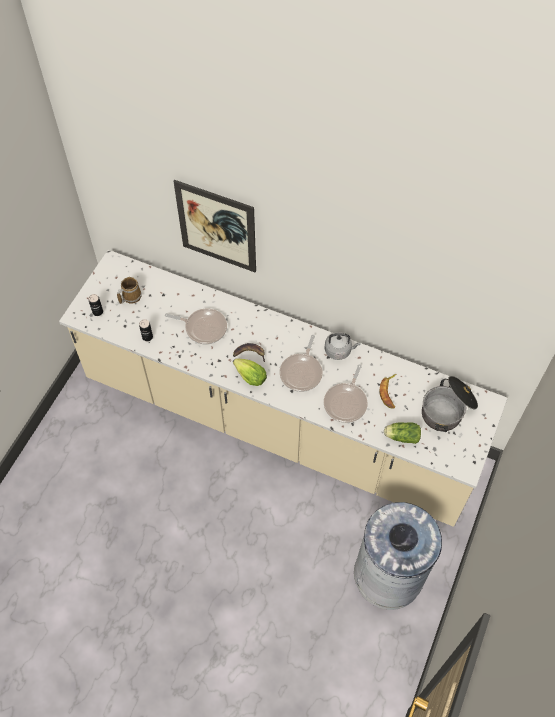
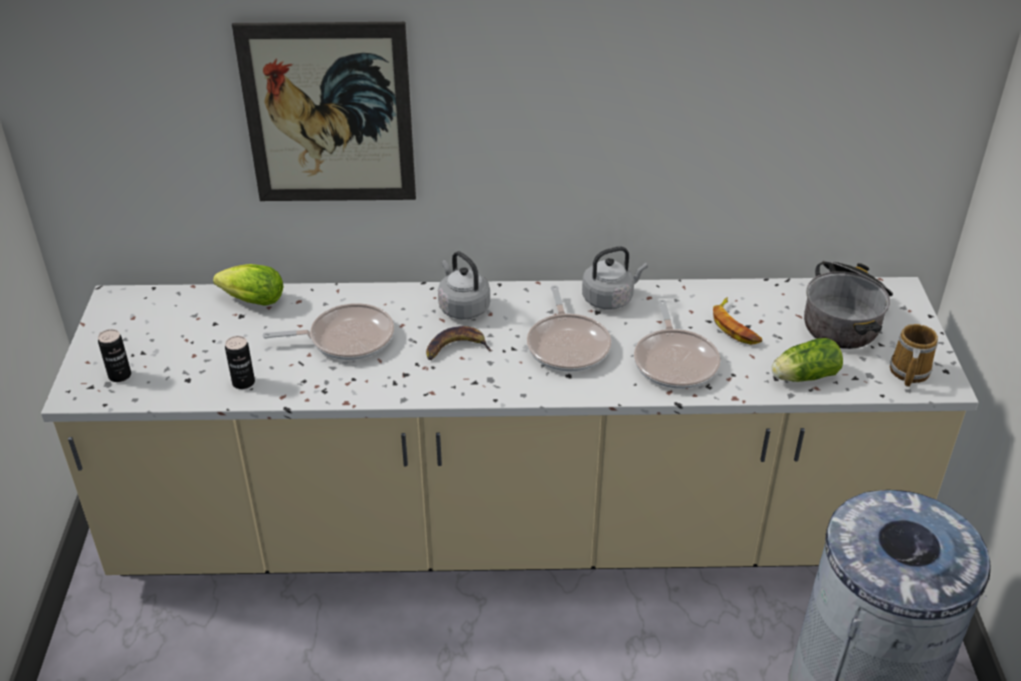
camera: 25 degrees left, 20 degrees down
mug [117,277,142,304] -> mug moved to [890,324,938,387]
lettuce [233,359,267,386] -> lettuce moved to [213,264,284,305]
none -> grey kettle [438,251,490,320]

